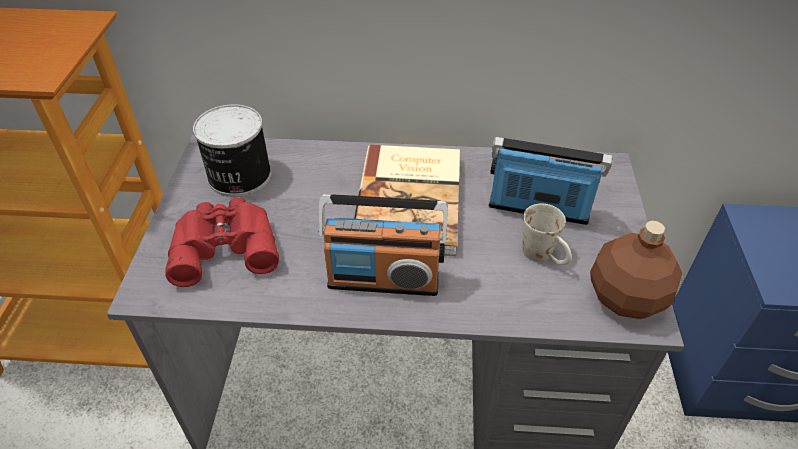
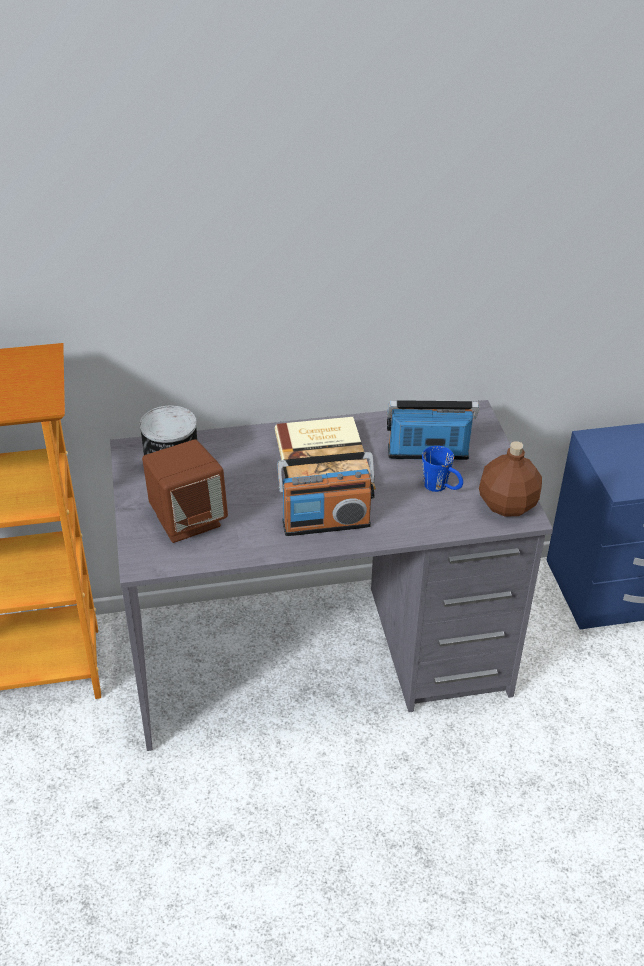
camera: 15 degrees left, 5 degrees down
red binoculars [165,197,279,287] -> brown speaker [142,439,228,543]
white mug [522,204,572,265] -> blue mug [422,446,463,492]

